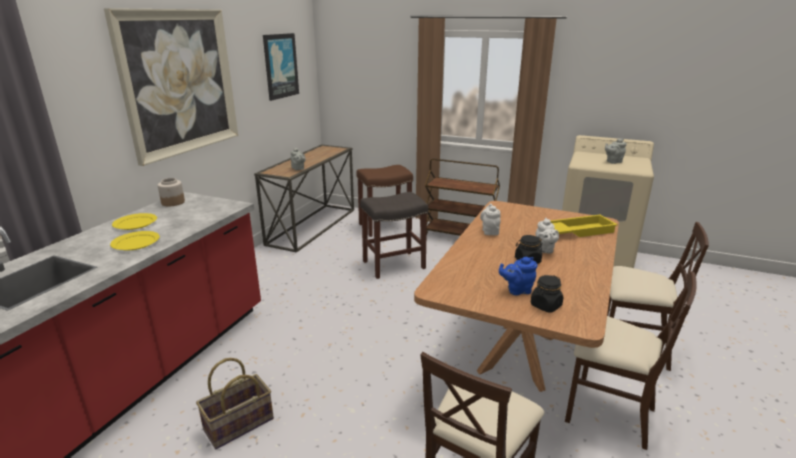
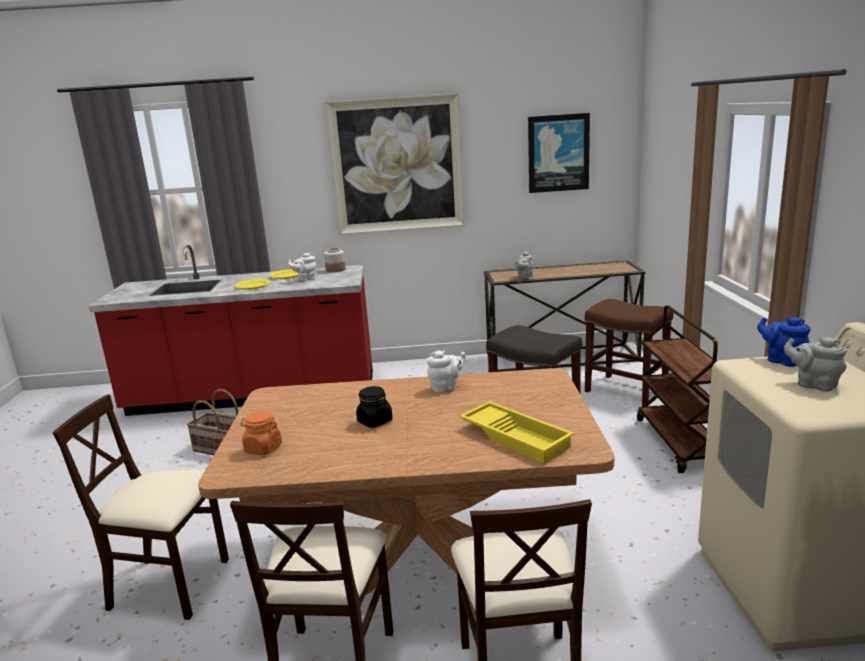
camera: 65 degrees right, 5 degrees down
blue teapot [499,257,537,295] -> blue teapot moved to [757,317,810,367]
black jar [531,275,563,312] -> orange jar [241,411,282,455]
white teapot [536,218,559,254] -> white teapot moved to [288,252,317,281]

